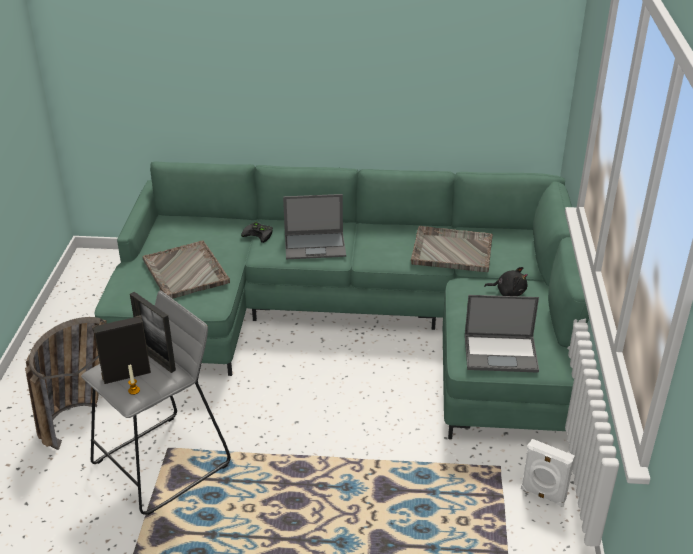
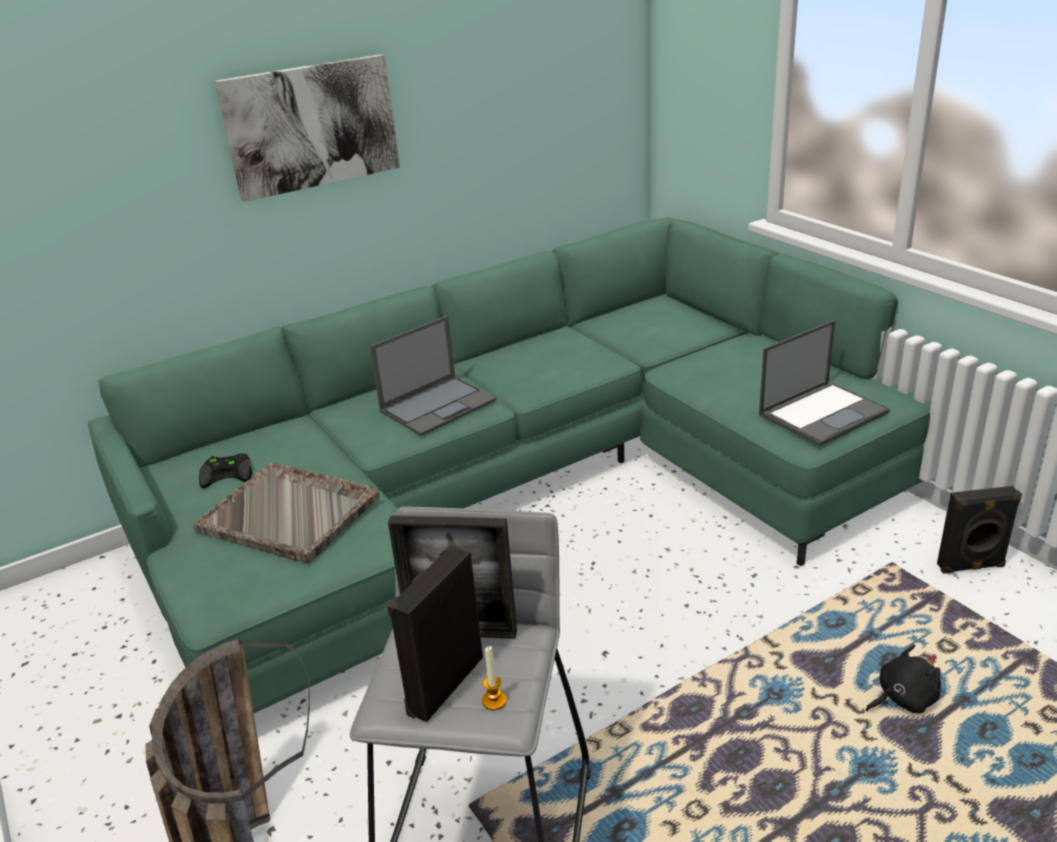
camera: 35 degrees left, 5 degrees down
black game controller [241,222,273,243] -> black game controller moved to [199,454,252,488]
grey tray [411,226,493,272] -> none
black plush toy [484,267,528,296] -> black plush toy moved to [866,644,941,714]
white speaker [521,439,575,506] -> black speaker [937,486,1022,574]
none -> picture [215,54,400,202]

